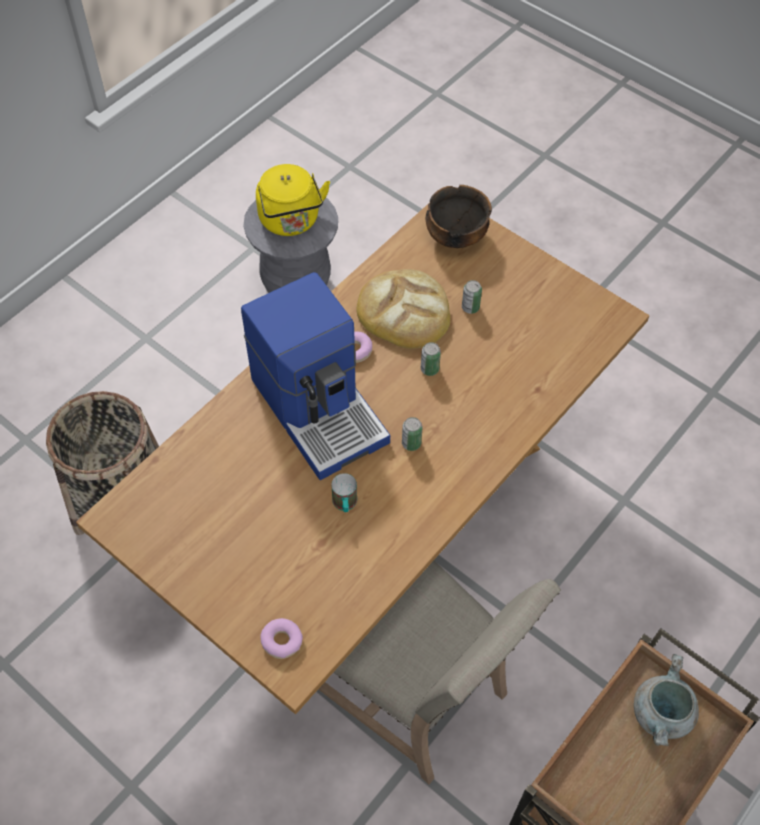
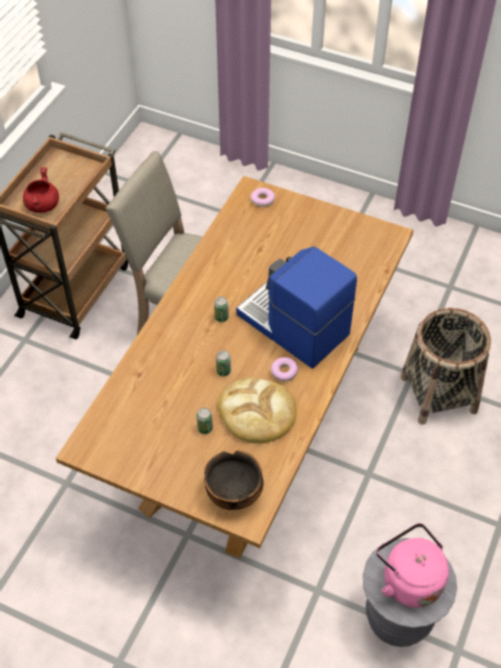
camera: 165 degrees right, 5 degrees down
yellow kettle [256,164,330,236] -> pink kettle [376,523,449,608]
mug [331,473,357,512] -> none
grey cooking pot [634,654,699,746] -> red cooking pot [23,167,59,213]

